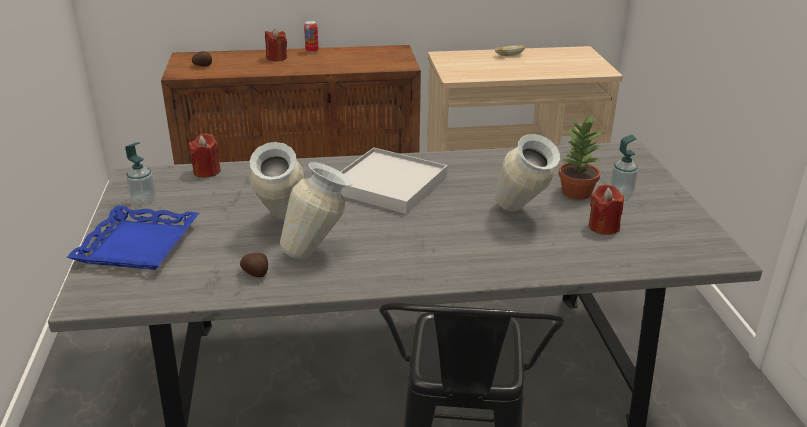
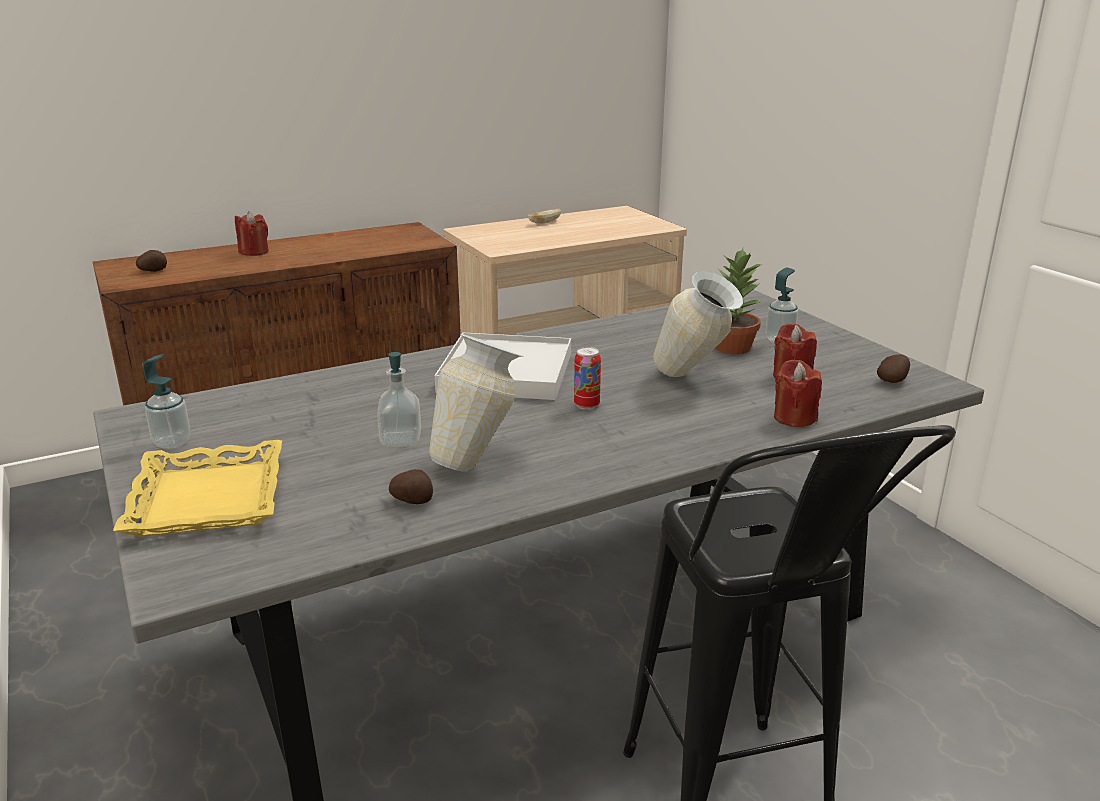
camera: 20 degrees left, 5 degrees down
blue tray [66,206,199,270] -> yellow tray [113,440,282,537]
red candle [188,133,221,178] -> red candle moved to [774,360,822,427]
vase [249,142,304,219] -> soap dispenser [377,352,421,447]
can [304,21,319,53] -> can moved to [574,347,601,410]
none -> potato [877,354,910,383]

